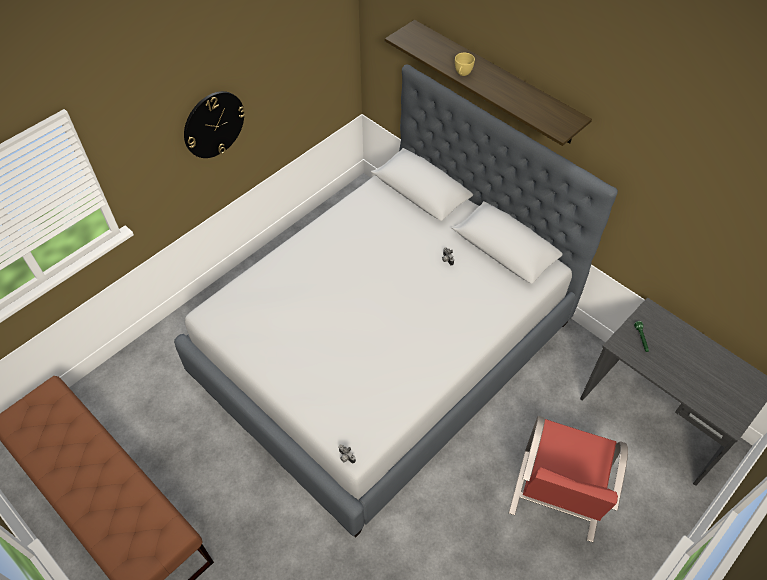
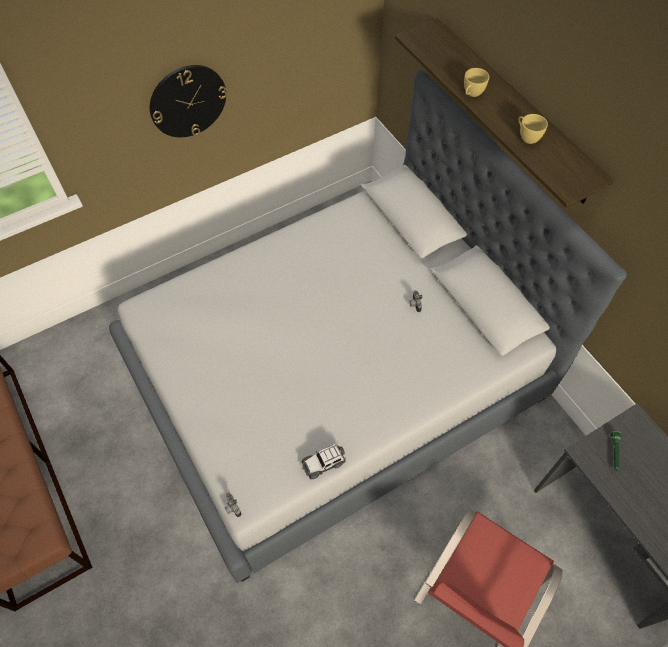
camera: 15 degrees right, 5 degrees up
none -> toy car [301,444,346,480]
none -> yellow cup [518,114,548,144]

